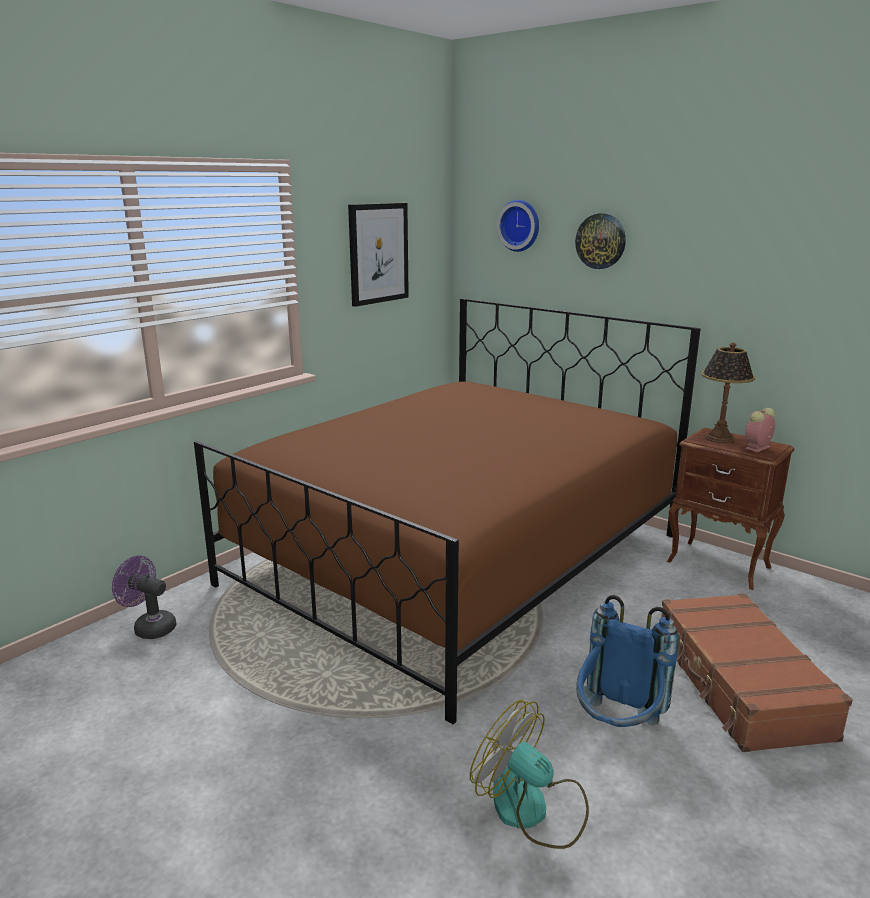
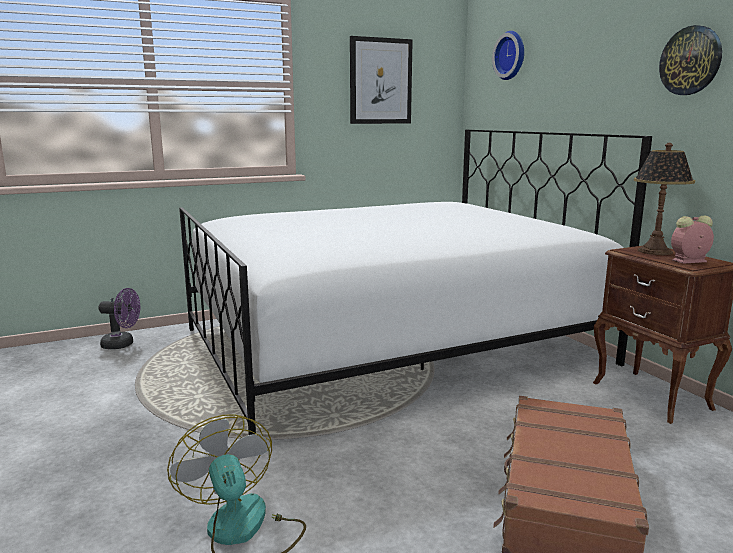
camera: 25 degrees right, 5 degrees down
purple fan [112,556,176,639] -> purple fan turned 135 degrees clockwise [98,288,140,349]
brown bed [194,298,701,724] -> white bed [179,130,652,435]
wall clock [575,213,626,269] -> wall clock moved to [659,25,722,95]
blue backpack [577,595,679,727] -> none

